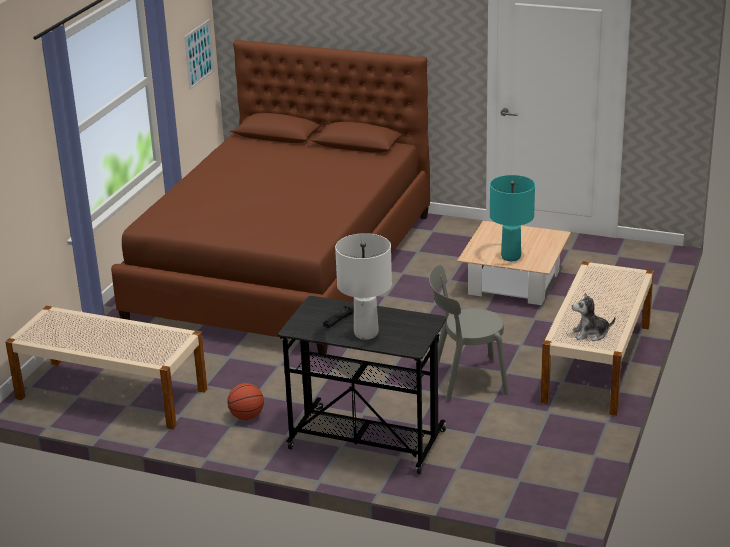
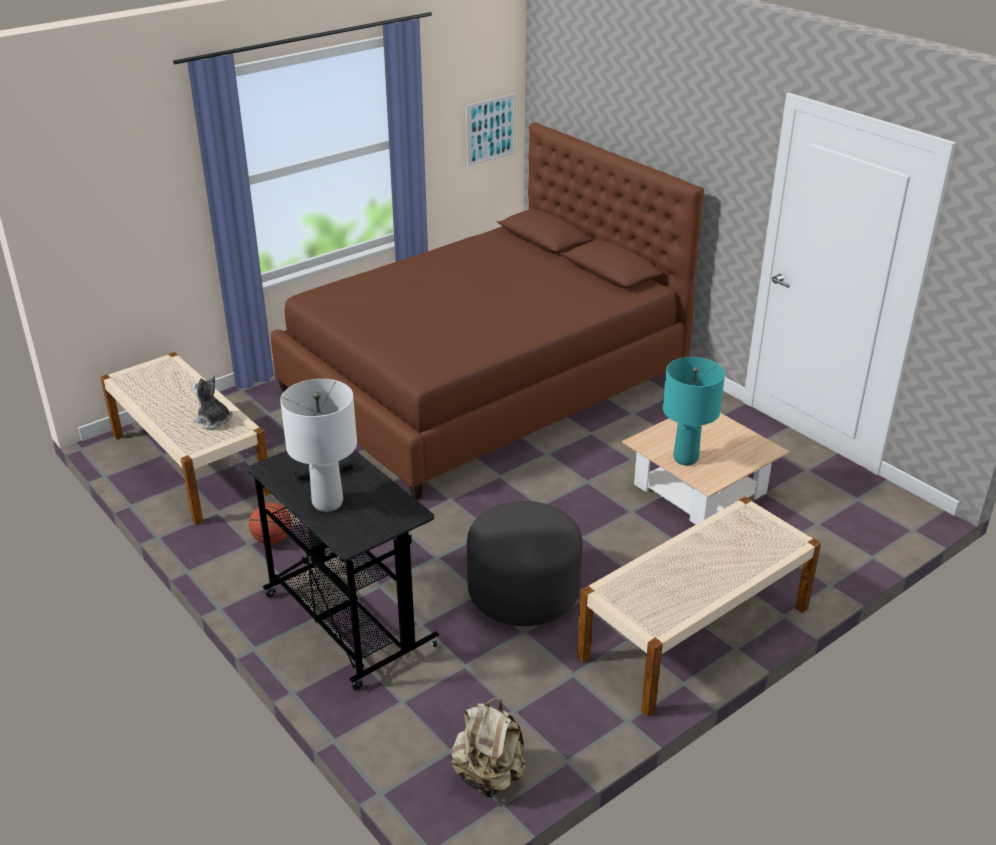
camera: 30 degrees right, 5 degrees up
grey chair [429,264,509,402] -> grey ottoman [467,501,583,626]
plush toy [572,293,616,341] -> plush toy moved to [191,375,232,430]
none -> beige backpack [451,698,526,798]

